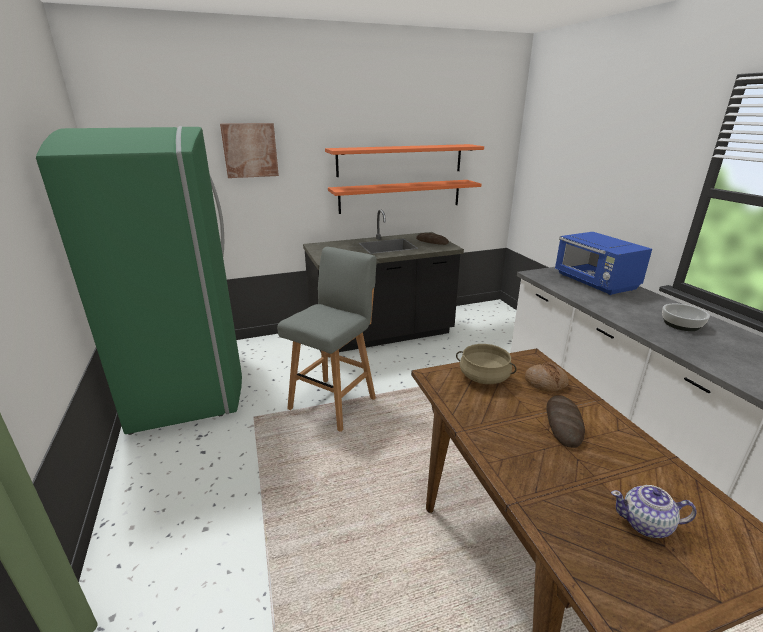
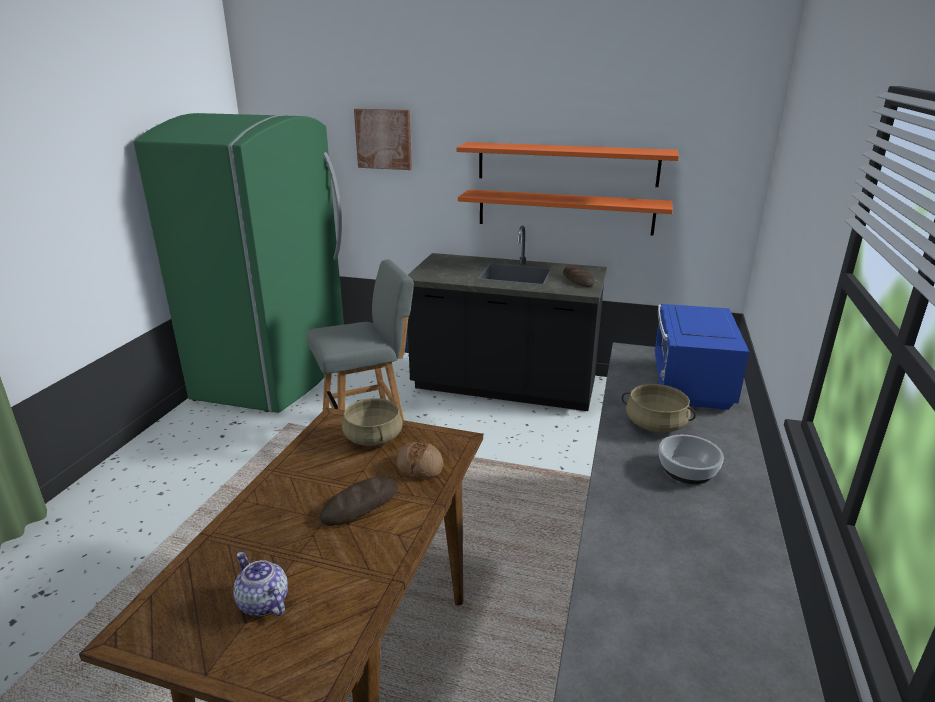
camera: 35 degrees right, 0 degrees up
none -> beige cooking pot [621,384,696,433]

